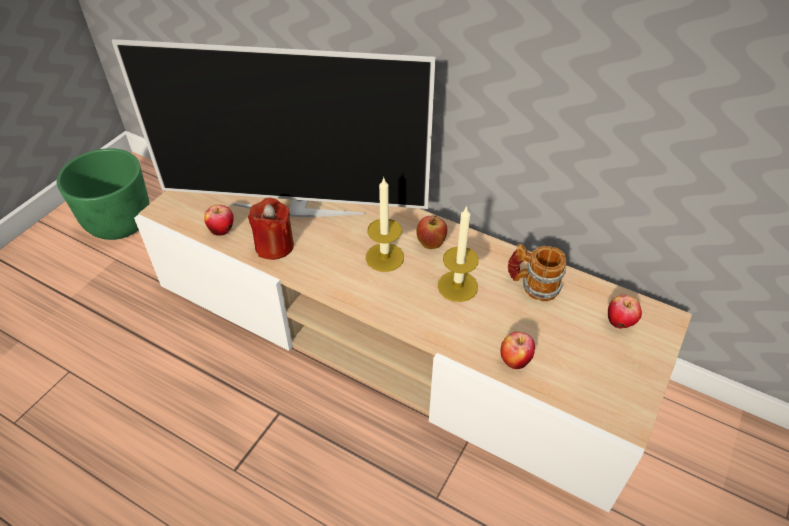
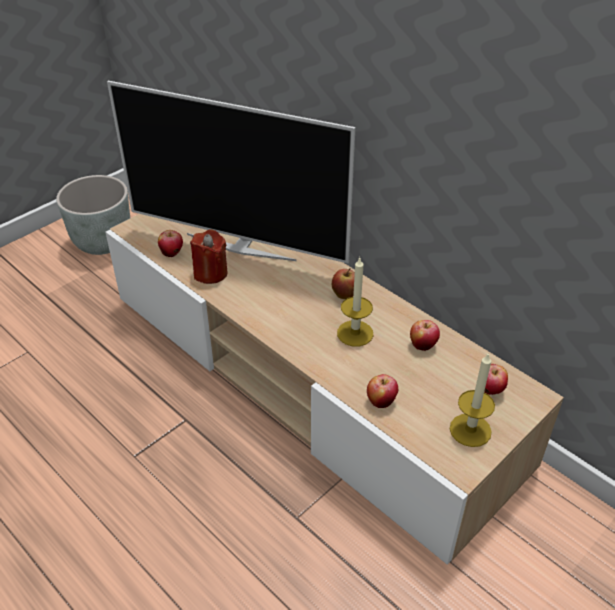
camera: 15 degrees right, 5 degrees down
green planter [57,148,149,240] -> grey planter [56,175,130,255]
candle [366,177,404,272] -> candle moved to [450,352,495,447]
mug [508,244,566,301] -> apple [410,320,440,351]

